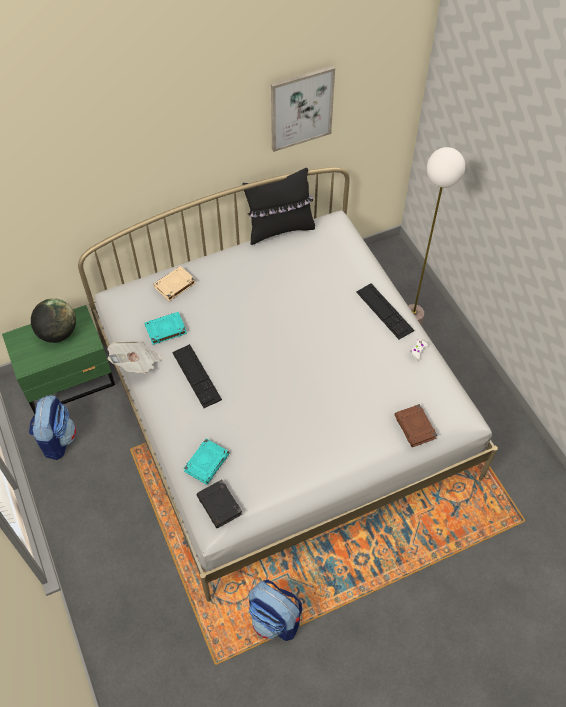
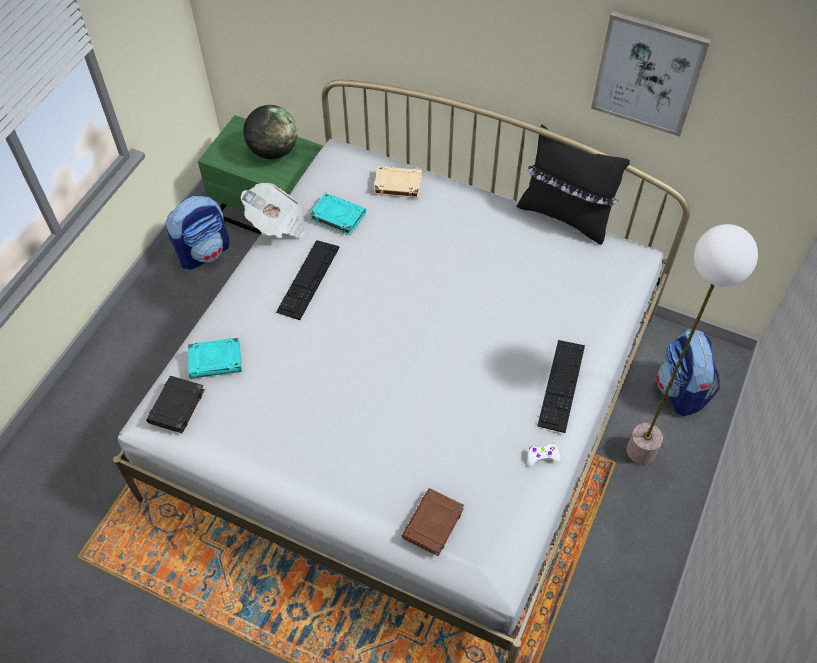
camera: 50 degrees right, 0 degrees up
backpack [249,580,302,641] -> backpack moved to [657,329,720,416]

